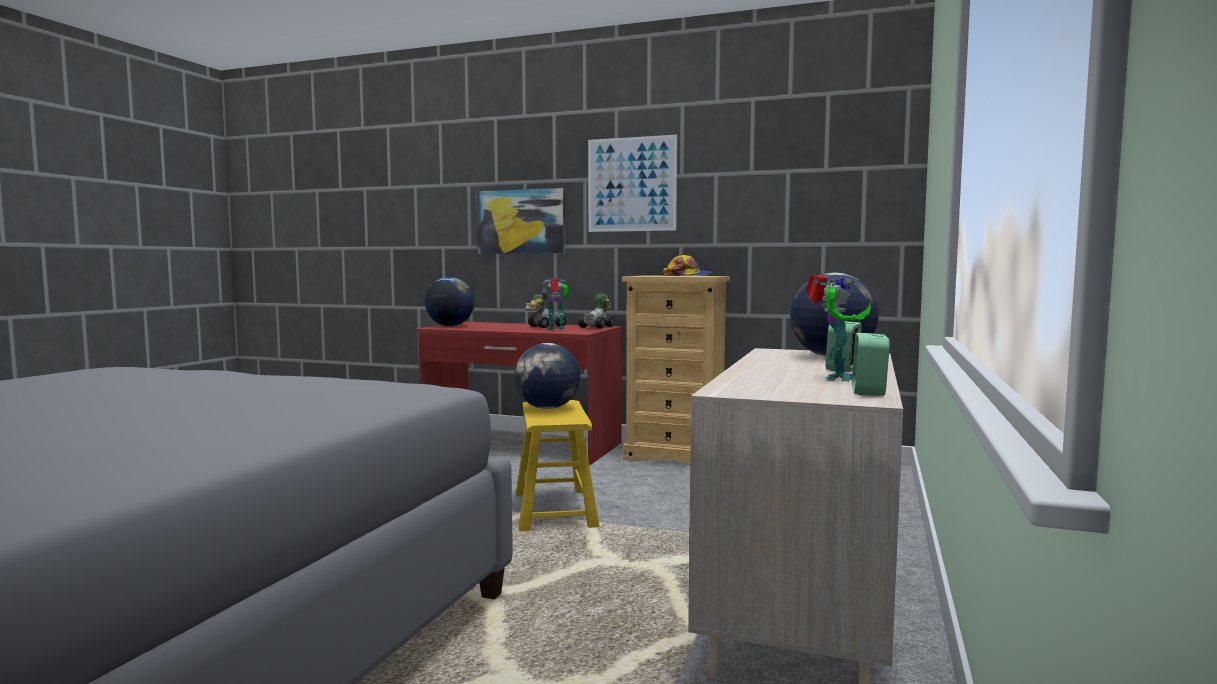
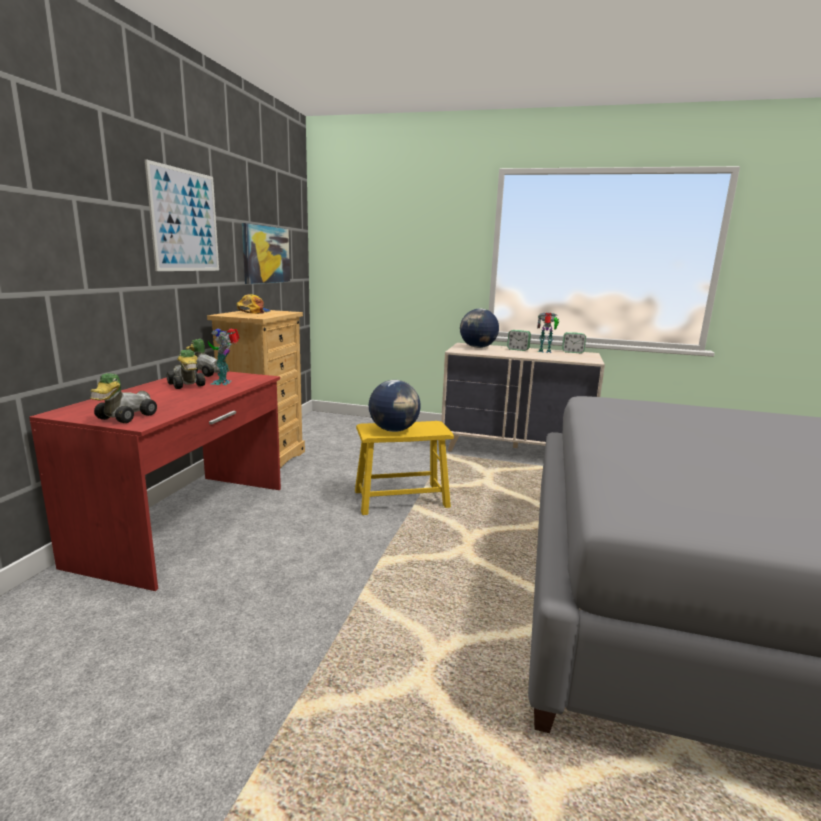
camera: 95 degrees left, 10 degrees up
globe [425,277,475,326] -> toy car [90,373,157,423]
picture [476,188,565,254] -> picture moved to [242,223,290,284]

